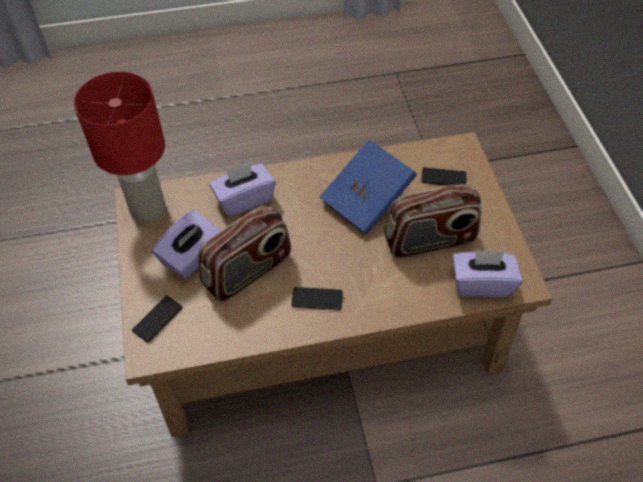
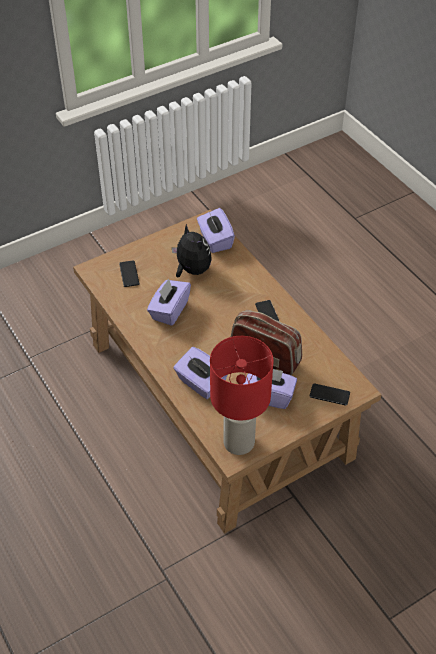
camera: 110 degrees left, 5 degrees down
blue book [320,139,417,235] -> purple tissue box [147,279,191,326]
radio [384,184,482,258] -> plush toy [172,224,212,277]

